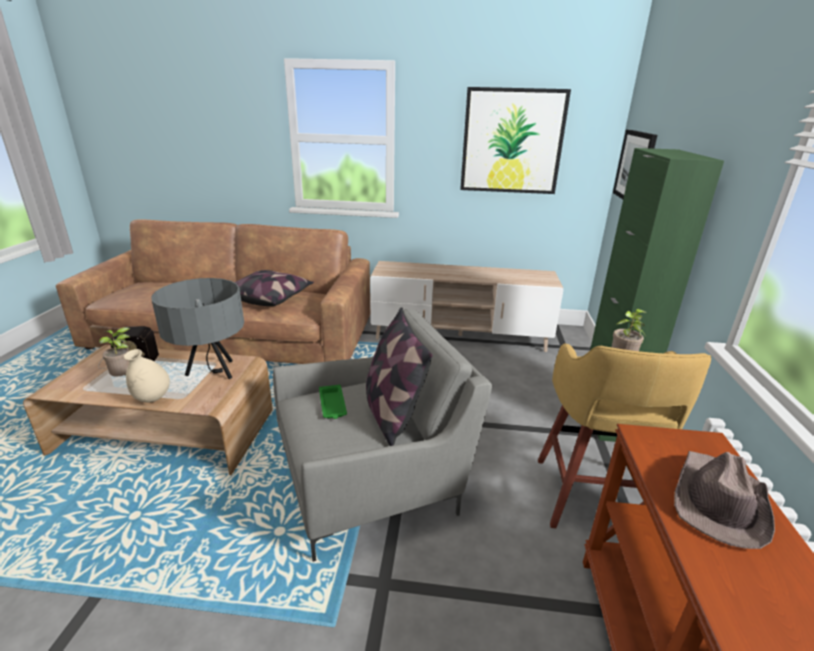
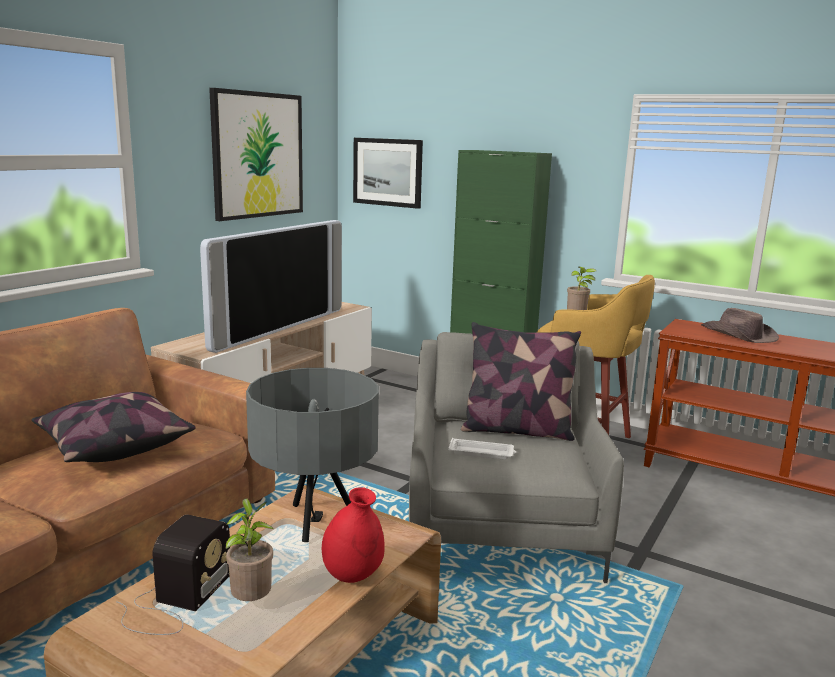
camera: 65 degrees left, 10 degrees down
beige vase [124,349,170,403] -> red vase [322,487,385,583]
green tray [319,385,347,419] -> white tray [448,438,516,460]
none -> television [200,220,342,353]

